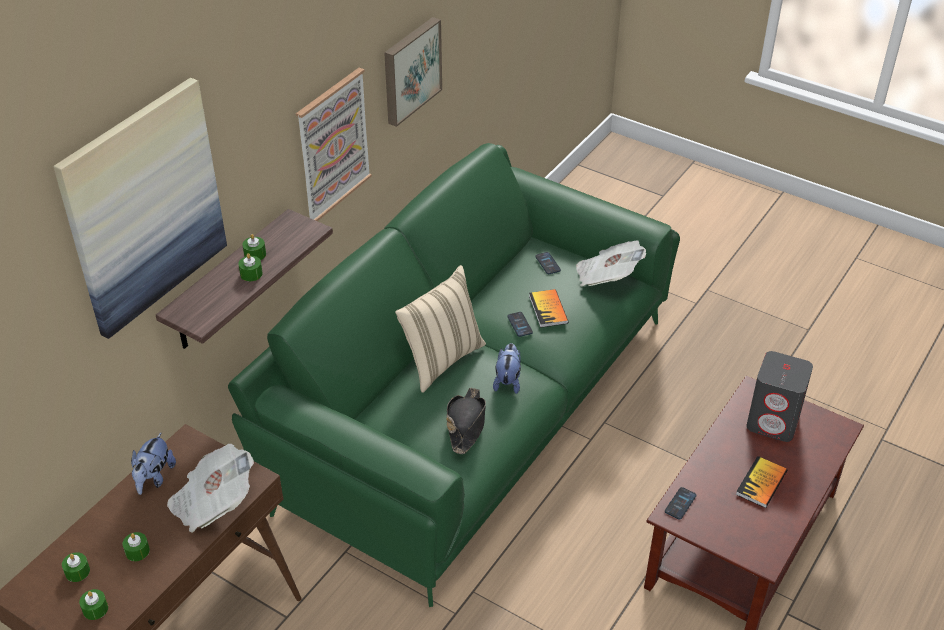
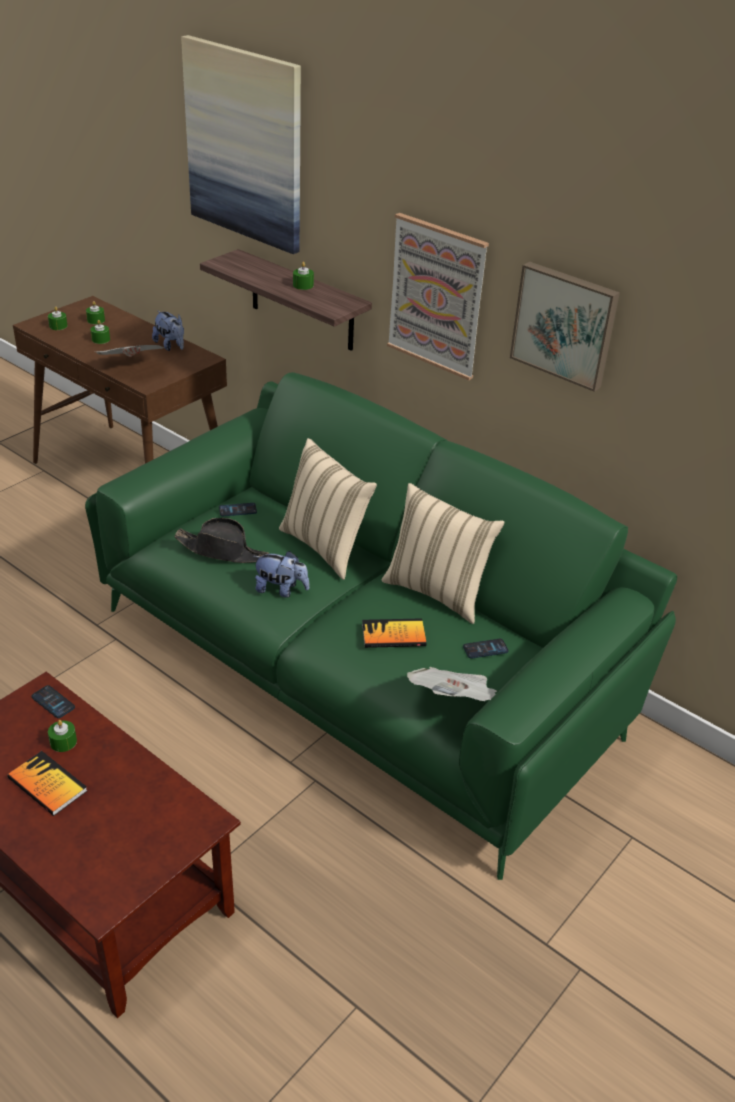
camera: 95 degrees right, 5 degrees down
plush toy [131,432,176,495] -> plush toy turned 150 degrees counterclockwise [152,311,184,351]
green candle [238,253,263,281] -> green candle moved to [48,720,77,752]
phone [507,312,533,337] -> phone moved to [219,503,257,516]
grey speaker [746,351,813,442] -> none
none -> beige pillow [382,483,504,624]

